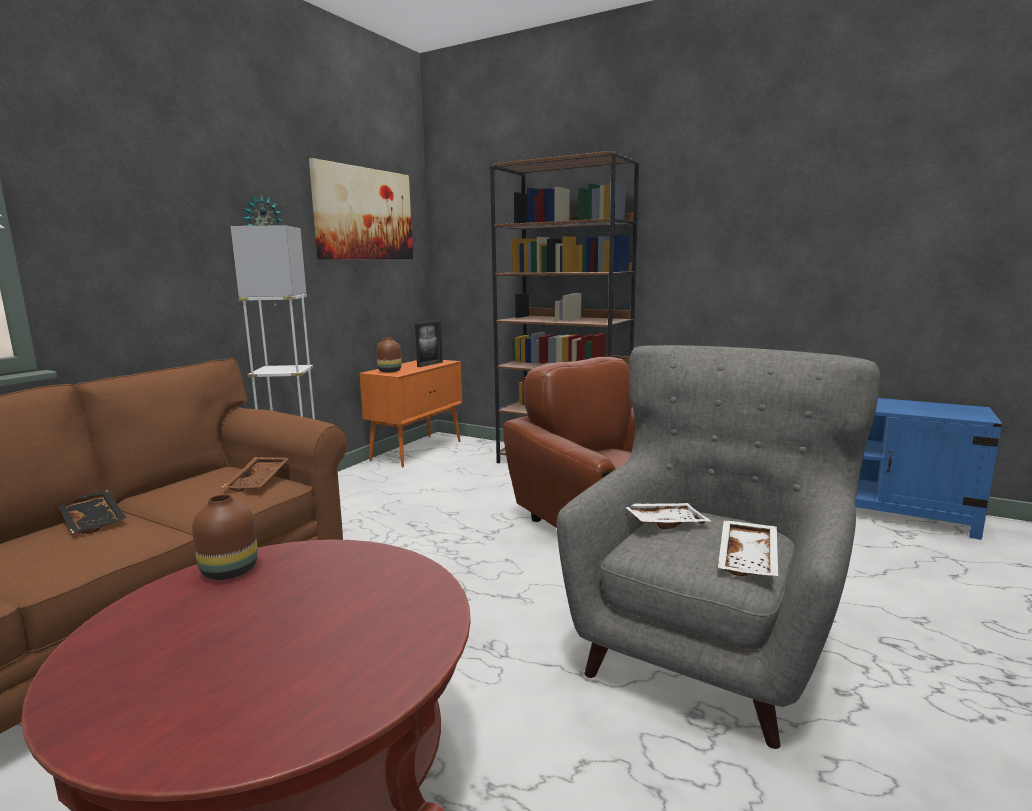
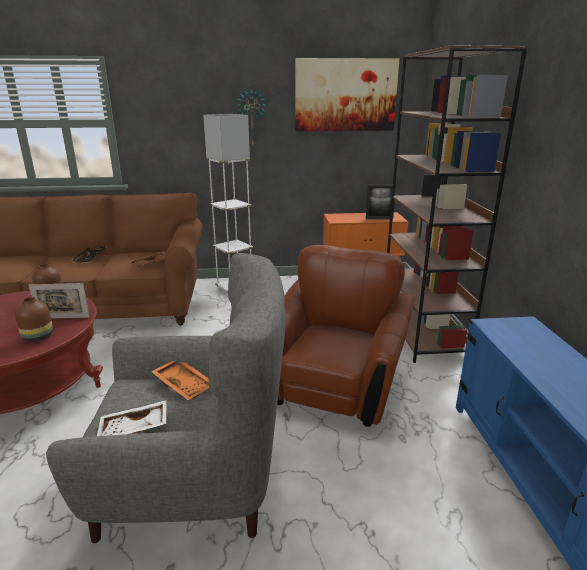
camera: 55 degrees right, 10 degrees up
brown vase [376,337,401,372] -> brown vase moved to [15,297,53,342]
white tray [626,503,712,529] -> orange tray [151,361,209,400]
none -> picture frame [29,283,90,318]

